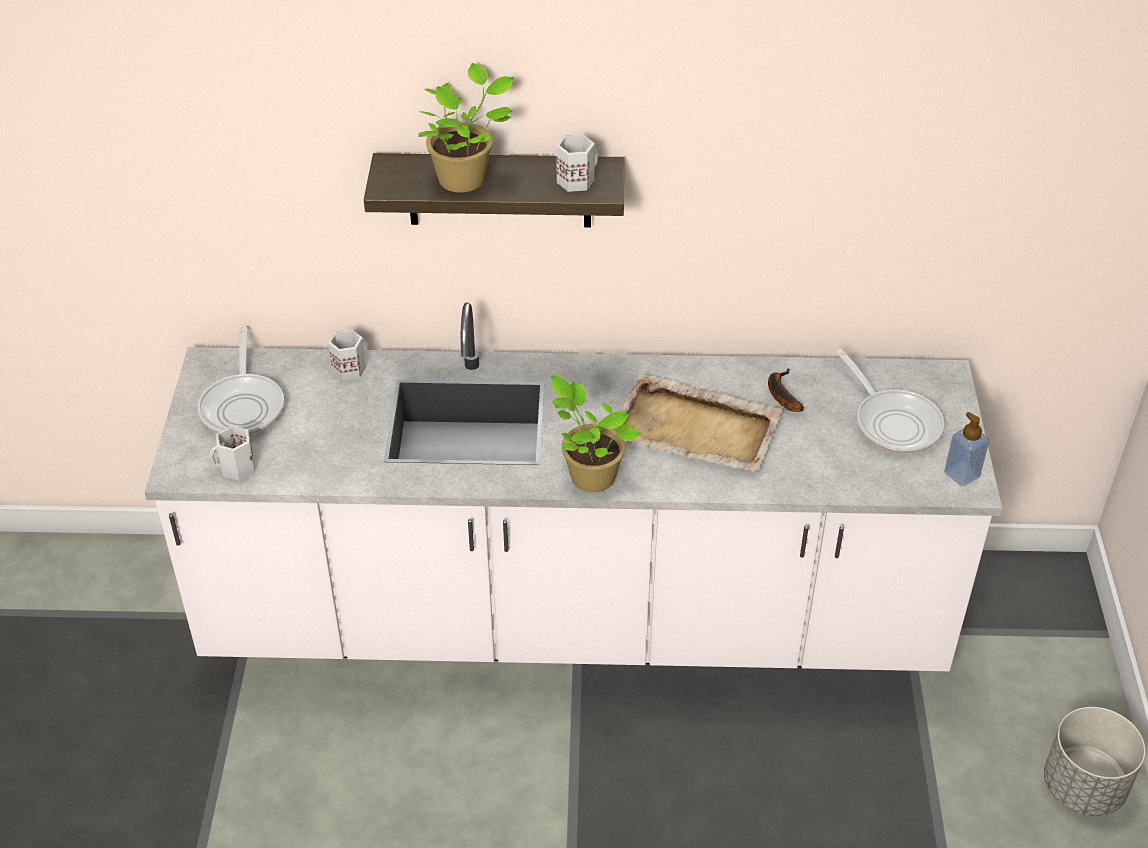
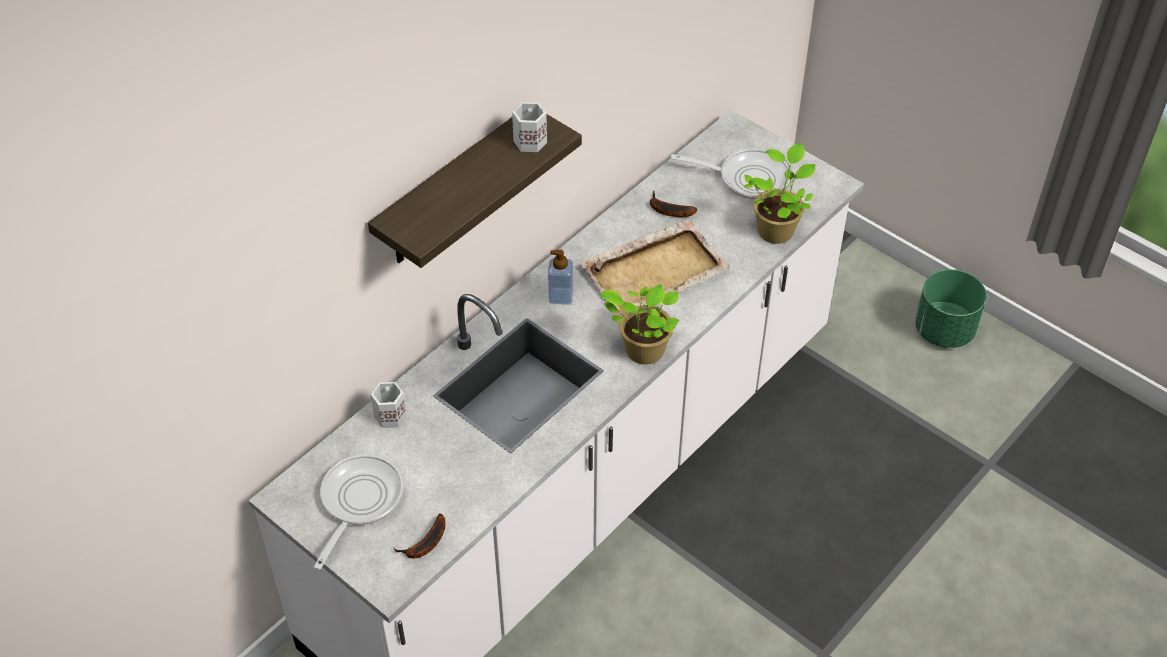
camera: 50 degrees left, 5 degrees up
frying pan [198,327,284,435] -> frying pan turned 105 degrees counterclockwise [314,455,403,570]
white mug [208,426,255,481] -> banana [393,514,446,558]
potted plant [418,63,514,193] -> potted plant moved to [744,143,816,244]
soap dispenser [944,412,989,486] -> soap dispenser moved to [548,250,573,305]
grey planter [1044,707,1146,816] -> green planter [915,269,987,348]

